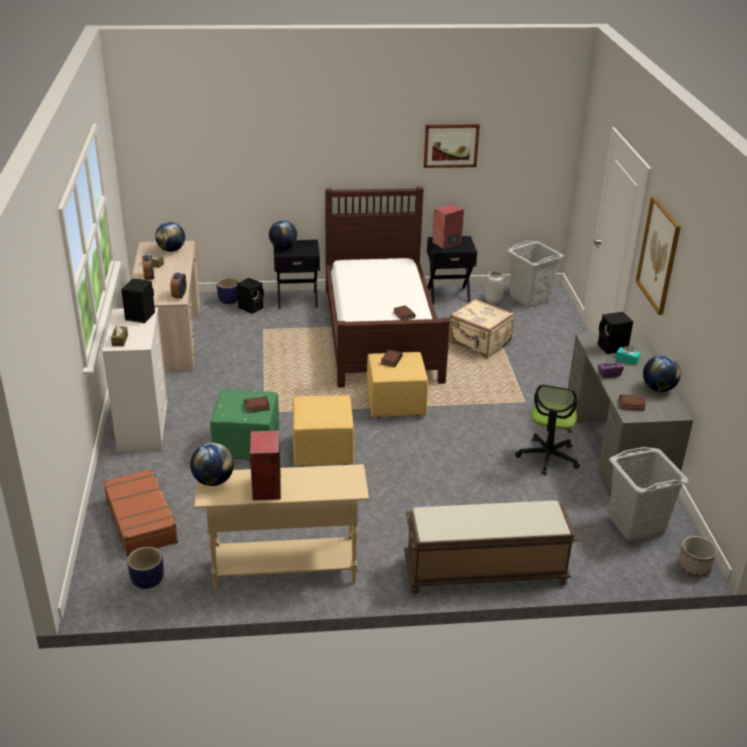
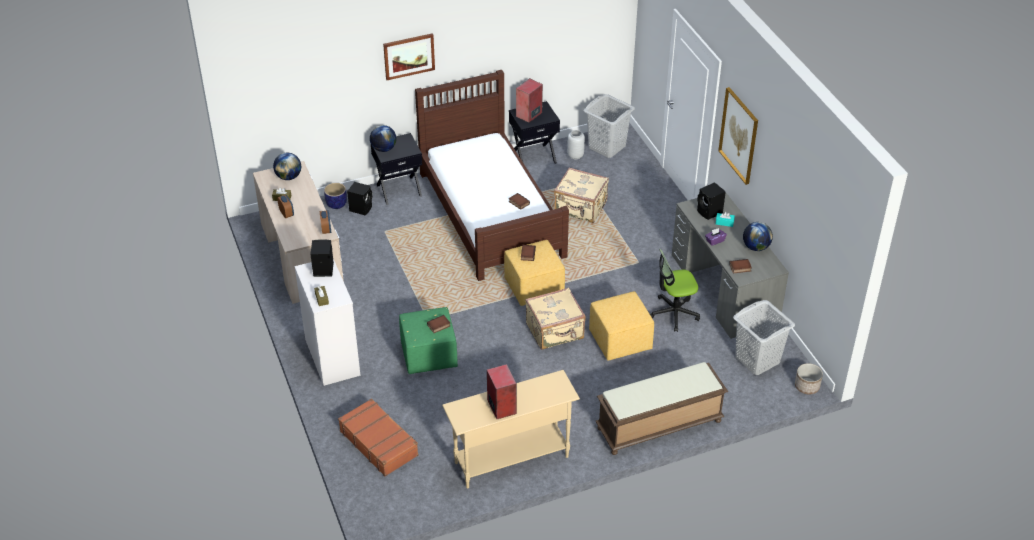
camera: 15 degrees left, 10 degrees up
planter [127,547,164,589] -> none
globe [190,443,234,486] -> none
yellow ottoman [292,395,354,466] -> yellow ottoman moved to [589,291,654,361]
picture [424,124,480,168] -> picture moved to [383,33,435,80]
office chair [515,384,580,476] -> office chair turned 75 degrees clockwise [650,249,700,332]
none -> beige suitcase [525,287,586,350]

